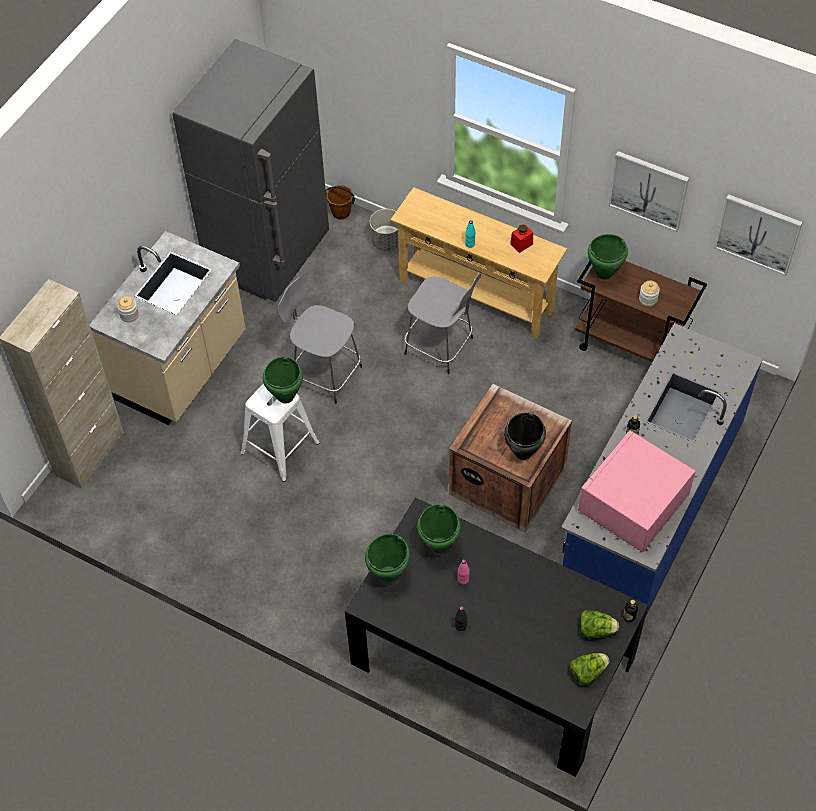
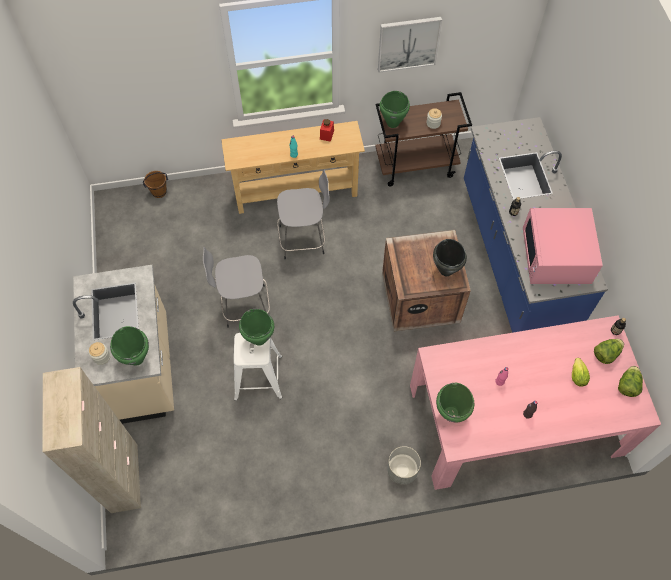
camera: 40 degrees left, 5 degrees up
grey fridge [173,39,329,302] -> none
black dining table [345,498,648,777] -> pink dining table [410,315,661,490]
grey planter [370,209,398,251] -> grey planter moved to [387,446,421,485]
green cooking pot [417,504,461,553] -> green cooking pot moved to [110,326,149,365]
picture [714,194,803,276] -> none
none -> lettuce [572,358,590,387]

